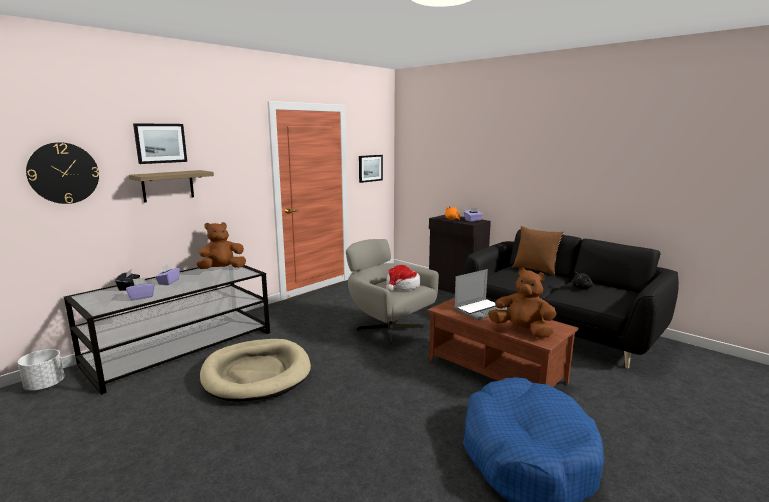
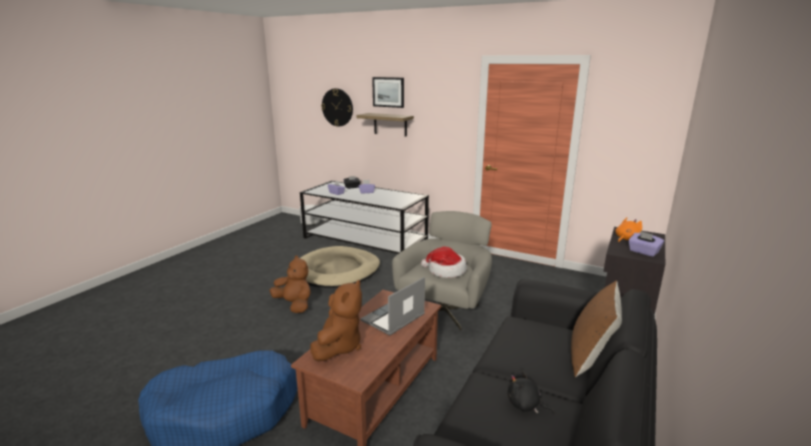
camera: 75 degrees right, 5 degrees up
brown plush toy [196,222,246,269] -> brown plush toy moved to [270,255,310,313]
picture [359,155,383,183] -> none
laptop [454,269,508,320] -> laptop turned 90 degrees clockwise [361,277,425,335]

